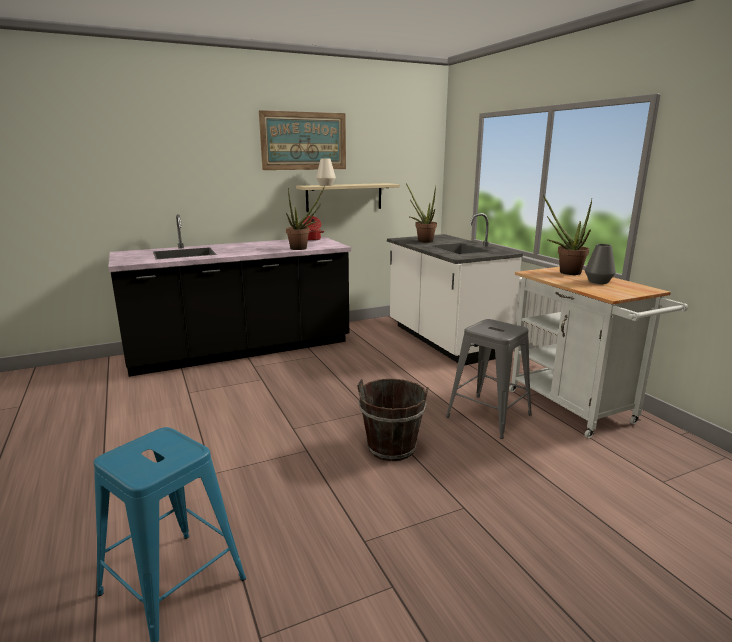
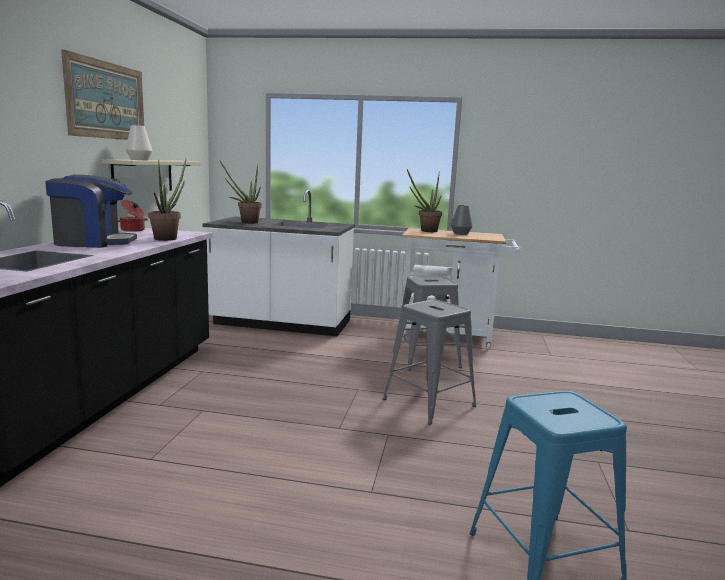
camera: 55 degrees left, 5 degrees down
brown bucket [357,379,429,461] -> grey stool [383,299,476,425]
none -> coffee machine [45,174,137,248]

